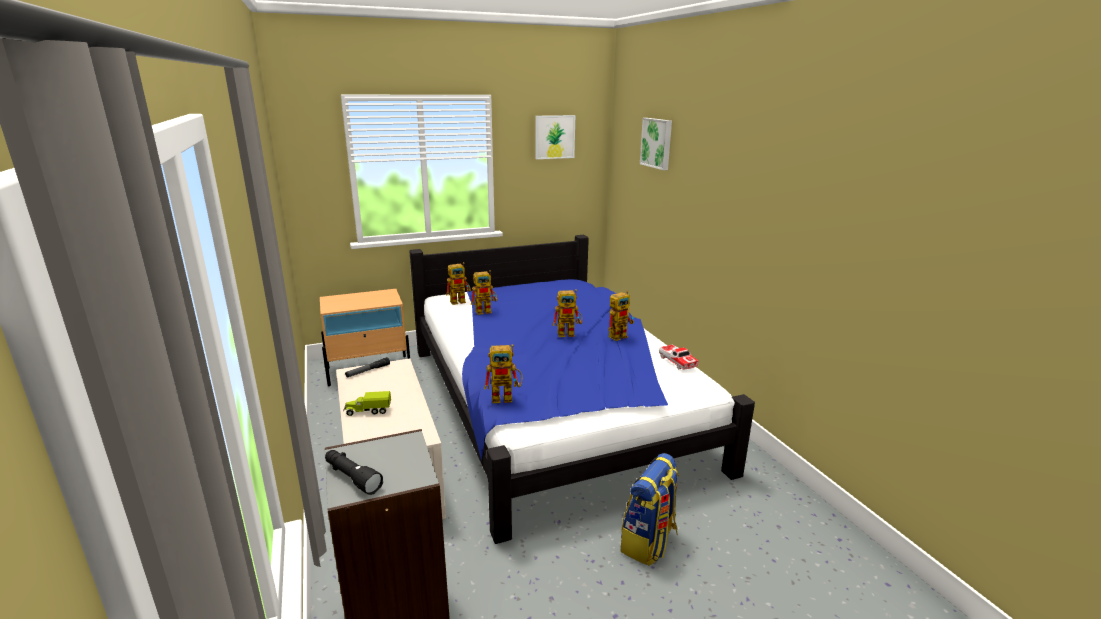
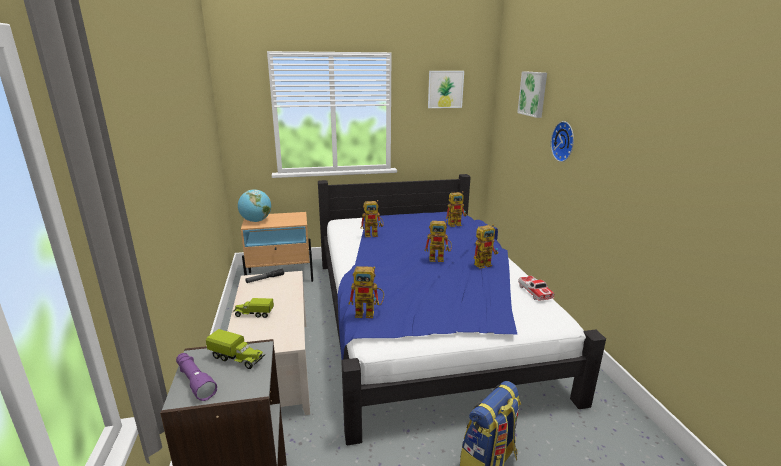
camera: 10 degrees right, 0 degrees up
black flashlight [325,450,383,495] -> purple flashlight [176,353,217,401]
toy robot [446,262,471,305] -> toy robot moved to [446,191,467,227]
none -> toy truck [206,329,265,369]
none -> globe [238,190,271,222]
none -> wall clock [551,121,574,162]

